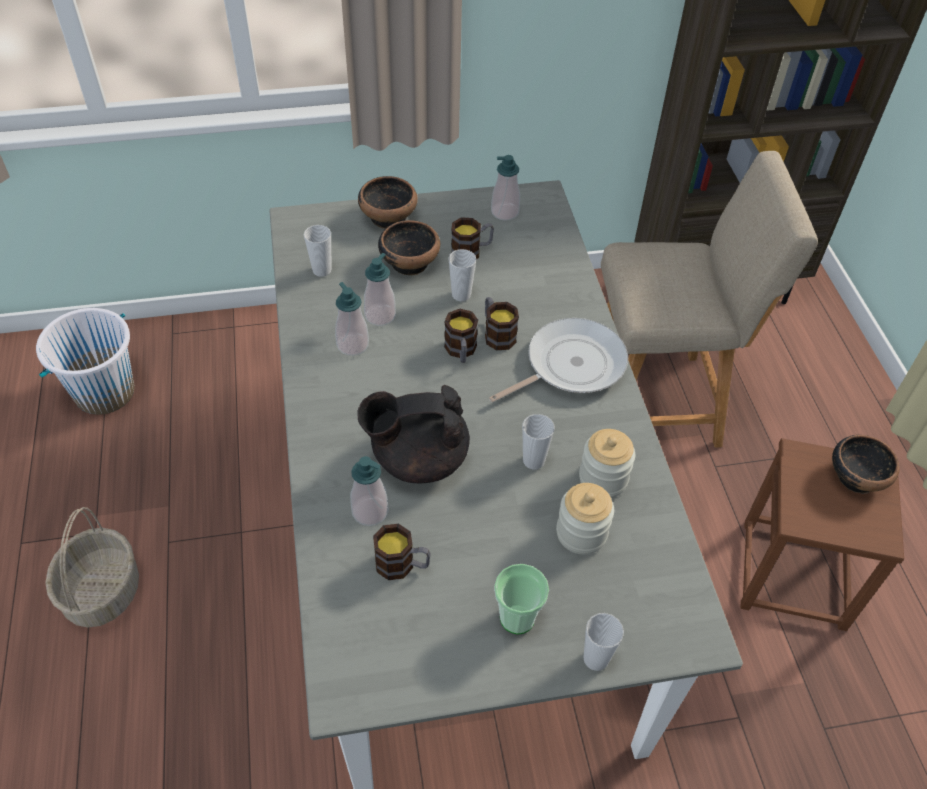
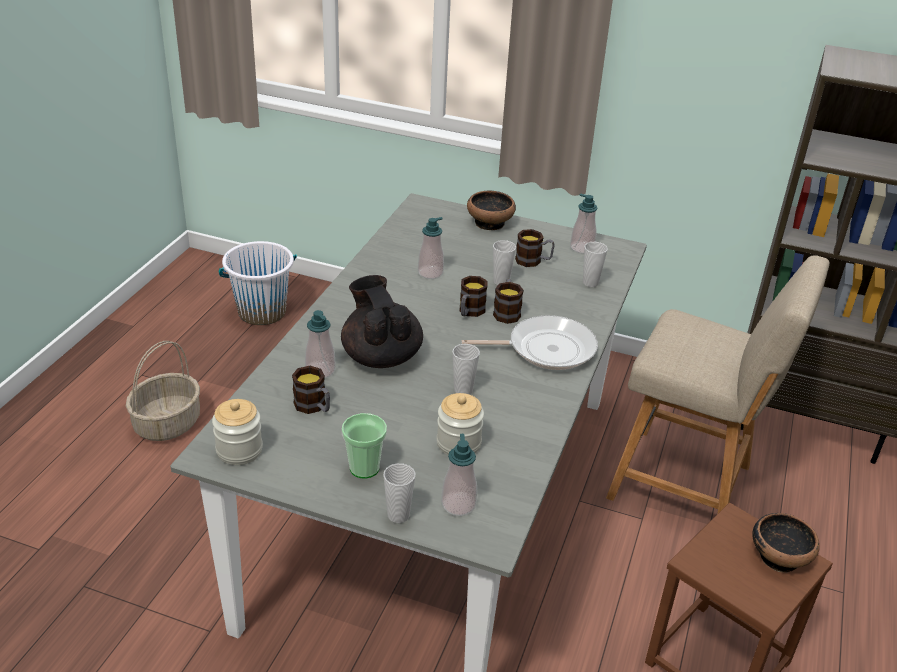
camera: 30 degrees right, 15 degrees down
cup [304,225,331,277] -> cup moved to [583,242,608,287]
soap dispenser [335,282,369,356] -> soap dispenser moved to [441,434,477,516]
black teapot [357,385,470,483] -> black teapot turned 45 degrees clockwise [341,275,423,368]
bowl [378,220,440,276] -> none
jar [579,429,635,498] -> jar moved to [212,399,263,465]

